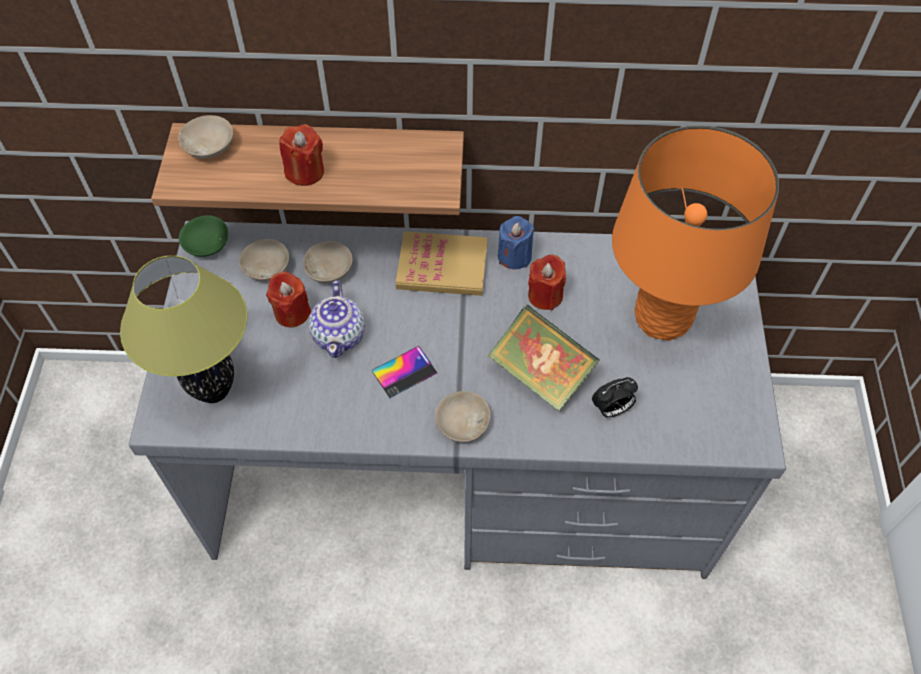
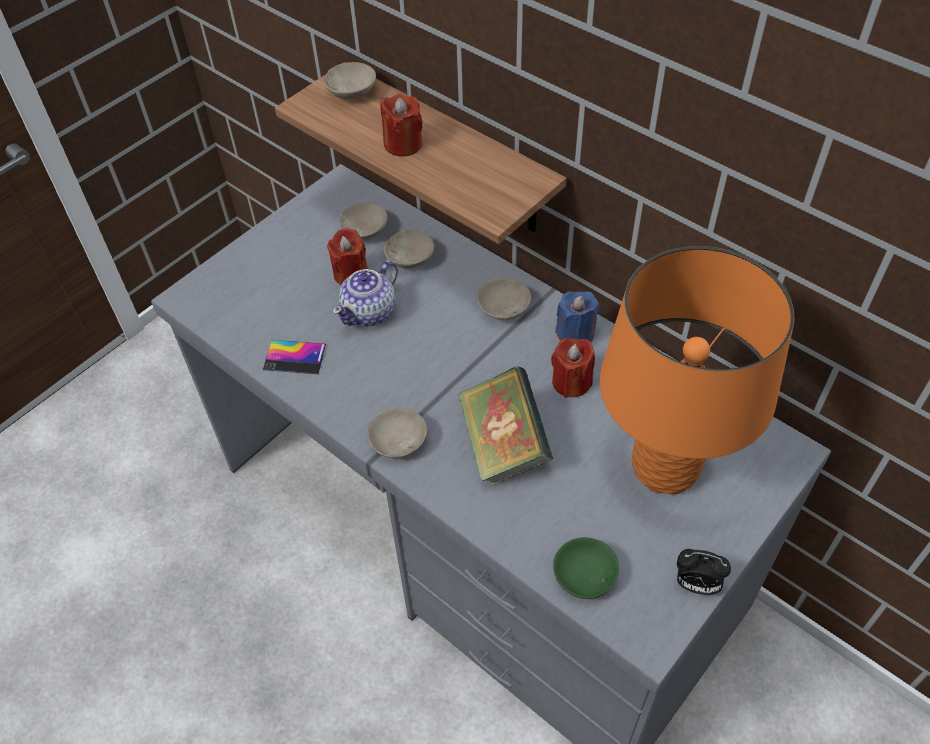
camera: 40 degrees right, 5 degrees down
table lamp [120,255,247,403] -> none
green bowl [179,215,228,257] -> green bowl moved to [553,537,619,599]
phone [372,346,437,398] -> phone moved to [263,340,326,374]
book [396,231,488,296] -> beige bowl [477,278,531,320]
alarm clock [592,377,638,418] -> alarm clock moved to [677,549,731,595]

